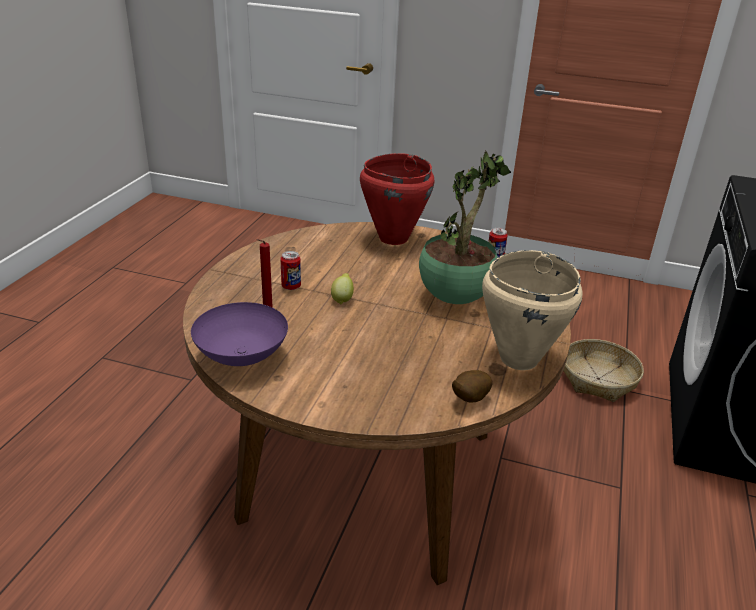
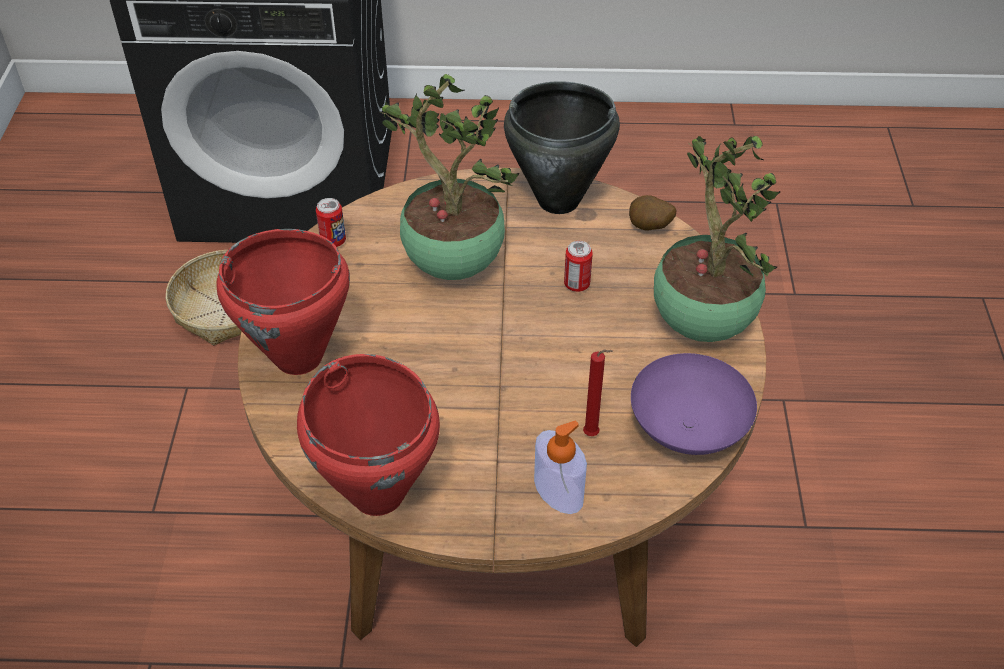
camera: 105 degrees left, 15 degrees up
can [280,251,301,290] -> can moved to [564,241,593,292]
lemon [331,273,354,304] -> none
beige cooking pot [482,250,583,370] -> black cooking pot [504,81,620,214]
none -> red cooking pot [297,354,440,516]
none -> soap dispenser [534,421,587,514]
none -> potted plant [654,136,780,342]

